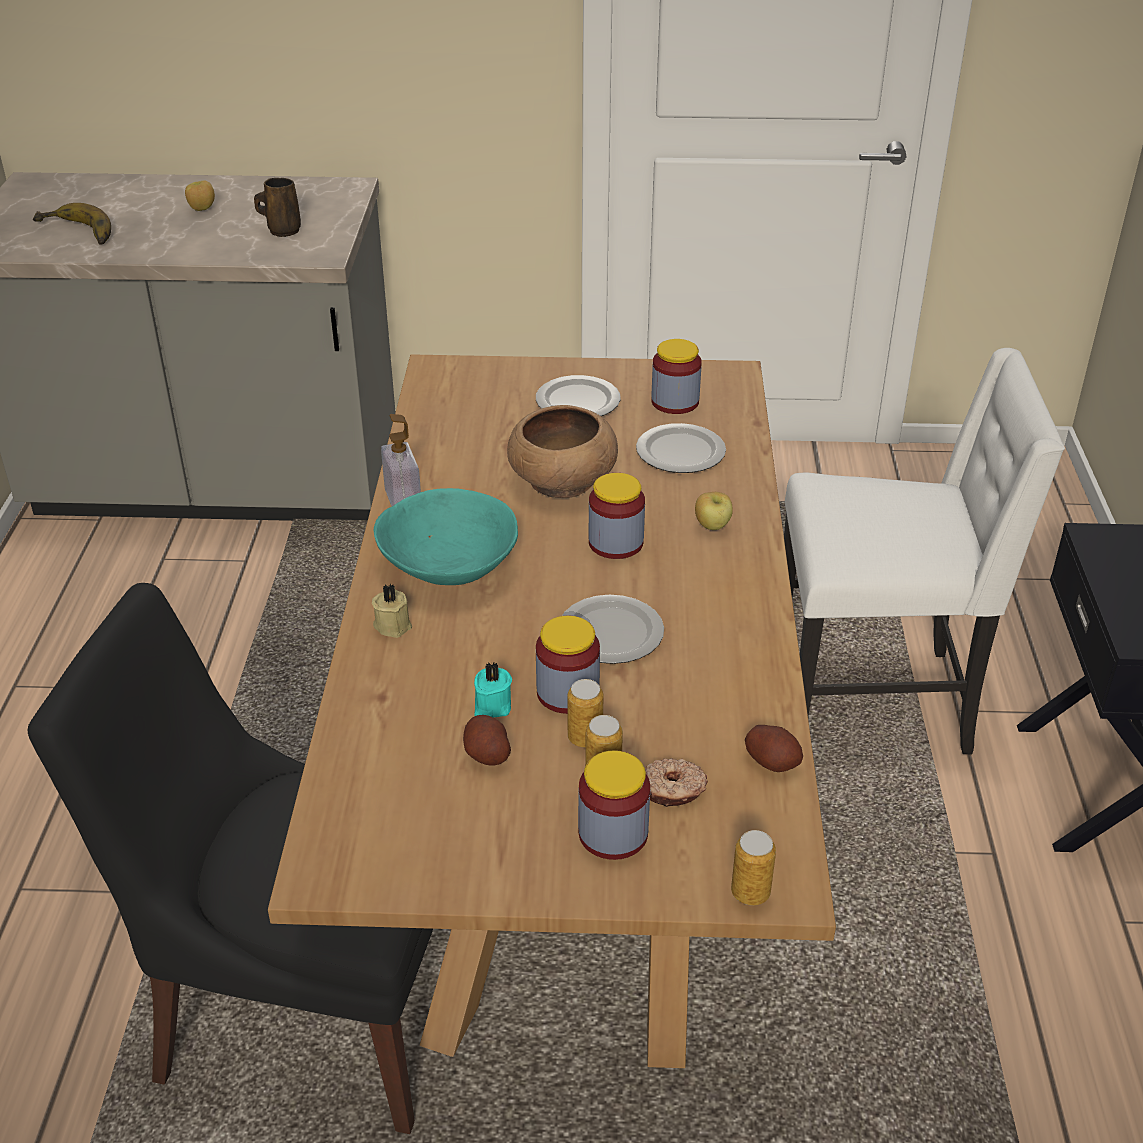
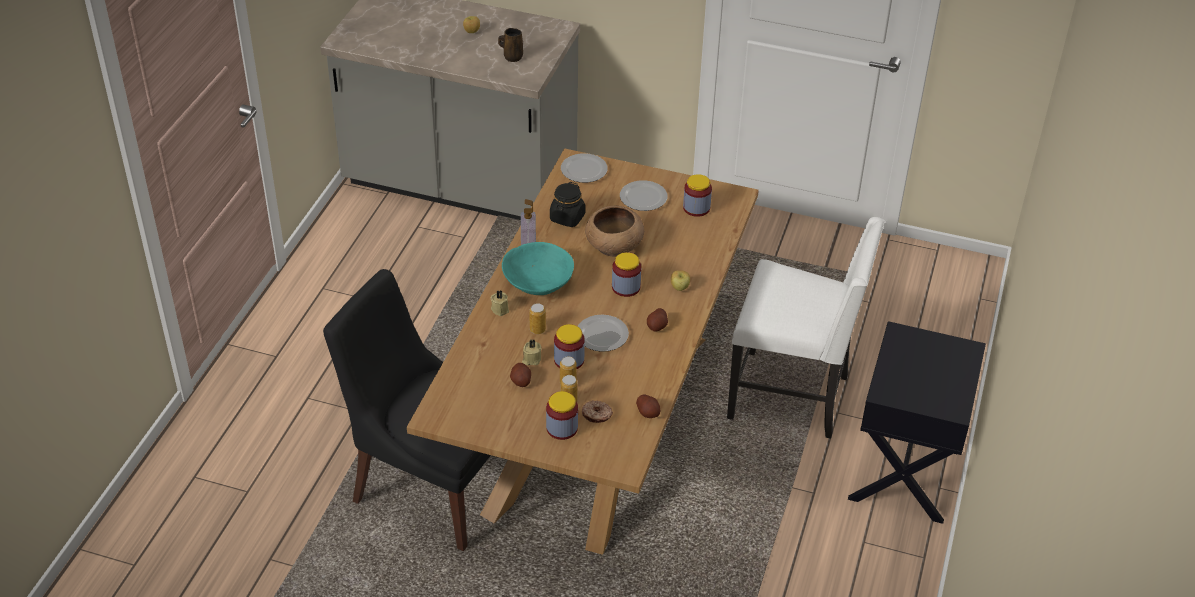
camera: 15 degrees right, 5 degrees up
banana [33,203,111,245] -> none
turquoise candle [474,662,512,717] -> beige candle [522,339,542,366]
plate [636,423,726,473] -> plate moved to [561,153,608,183]
can [731,830,776,905] -> can moved to [529,303,546,334]
none -> black jar [550,182,585,227]
none -> potato [647,308,668,332]

